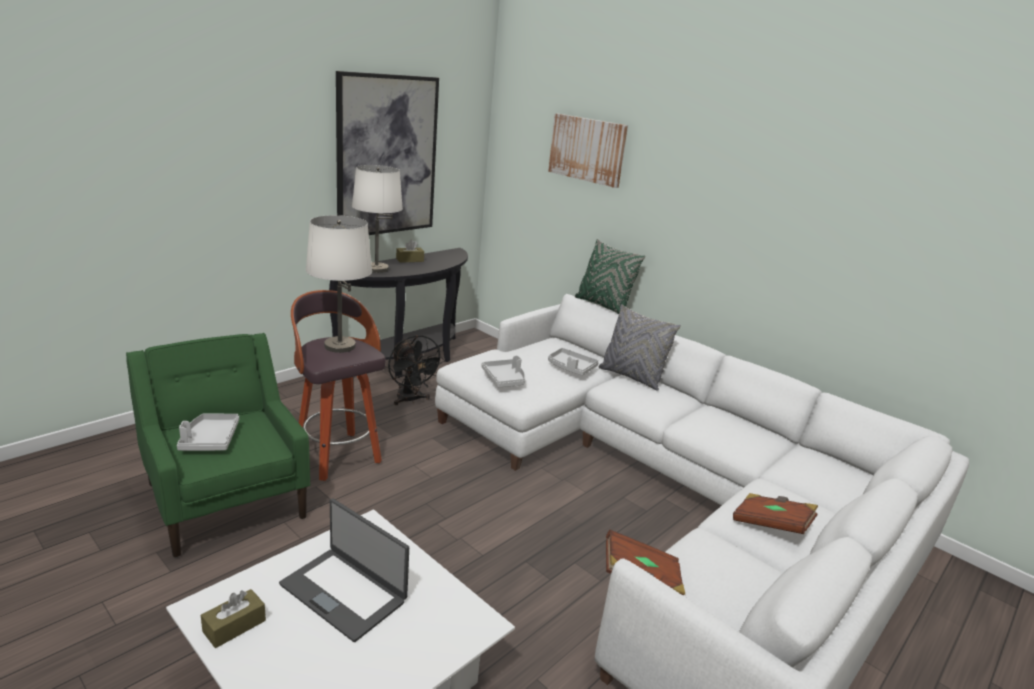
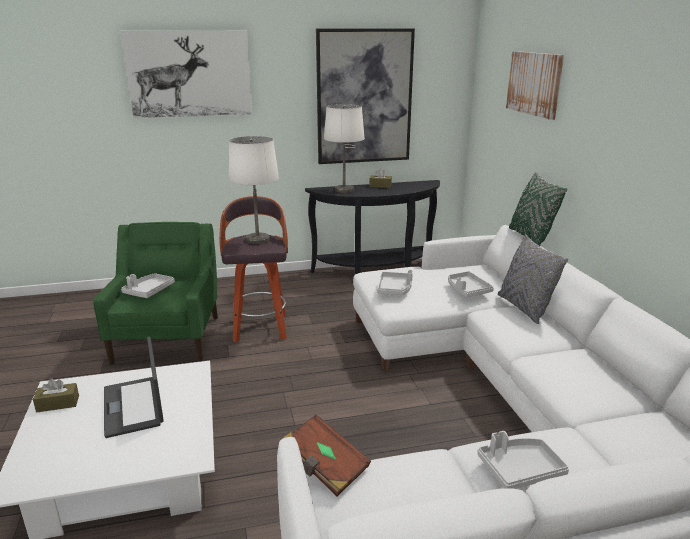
camera: 35 degrees right, 0 degrees up
black fan [388,335,445,405] -> none
brown book [733,493,818,534] -> grey tray [477,431,569,489]
none -> picture [121,31,252,118]

